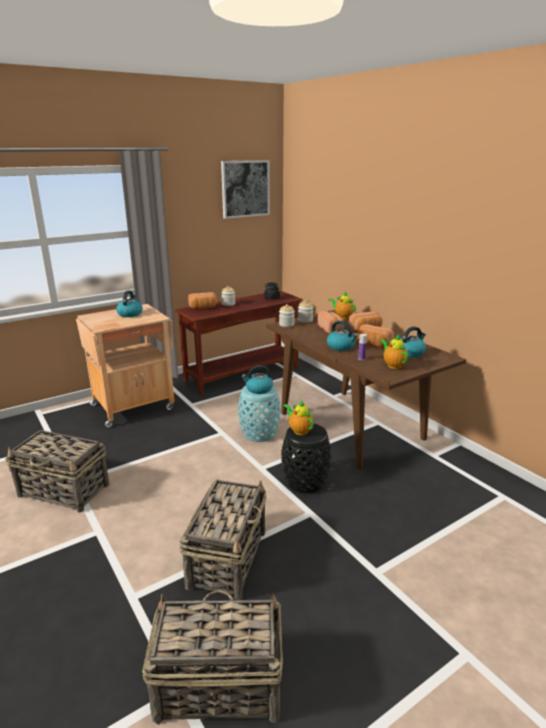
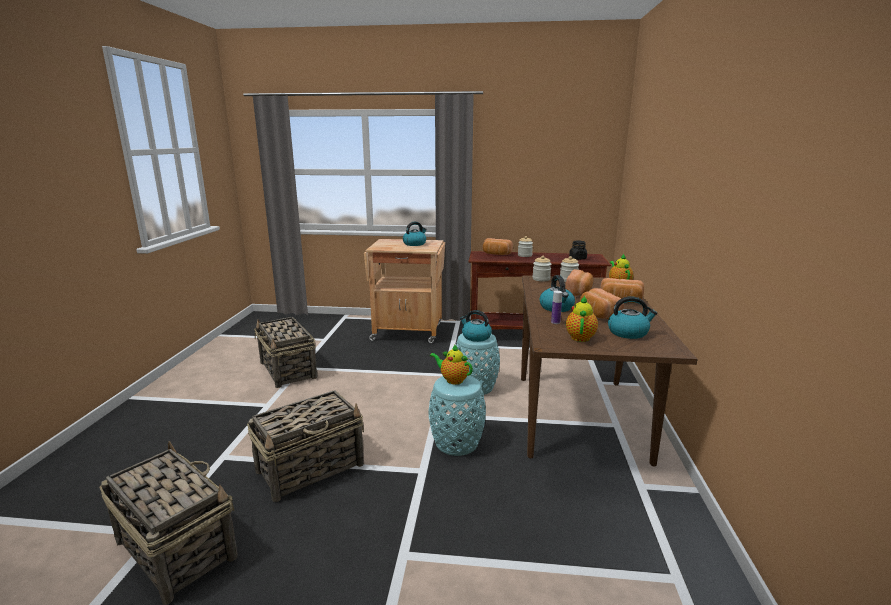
camera: 40 degrees right, 5 degrees down
picture [221,160,270,219] -> none
black stool [281,424,331,493] -> turquoise stool [429,376,486,456]
teapot [284,401,314,435] -> teapot turned 60 degrees counterclockwise [430,344,473,384]

